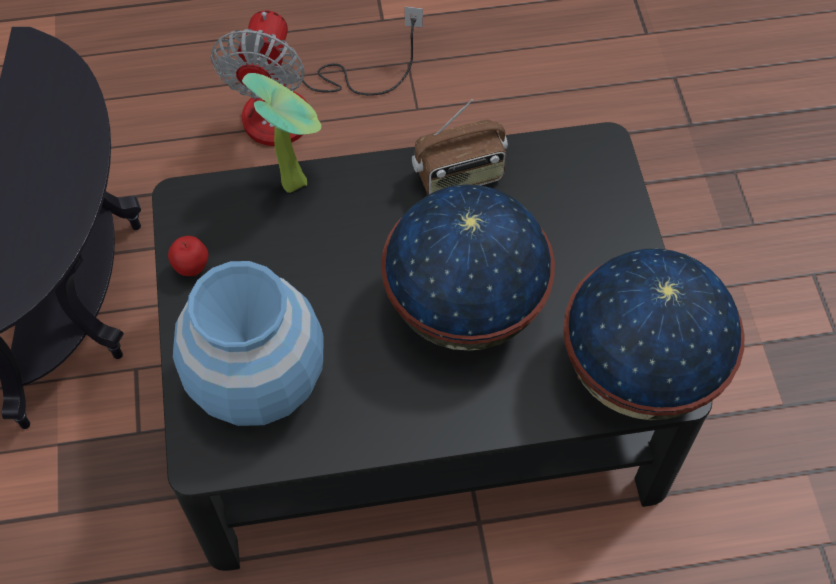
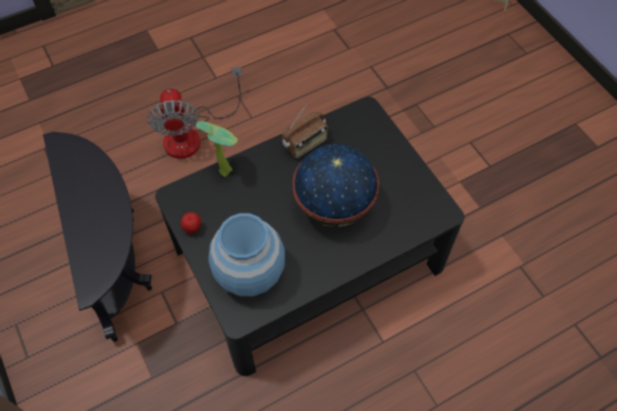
camera: 20 degrees left, 0 degrees up
globe [563,249,745,420] -> none

